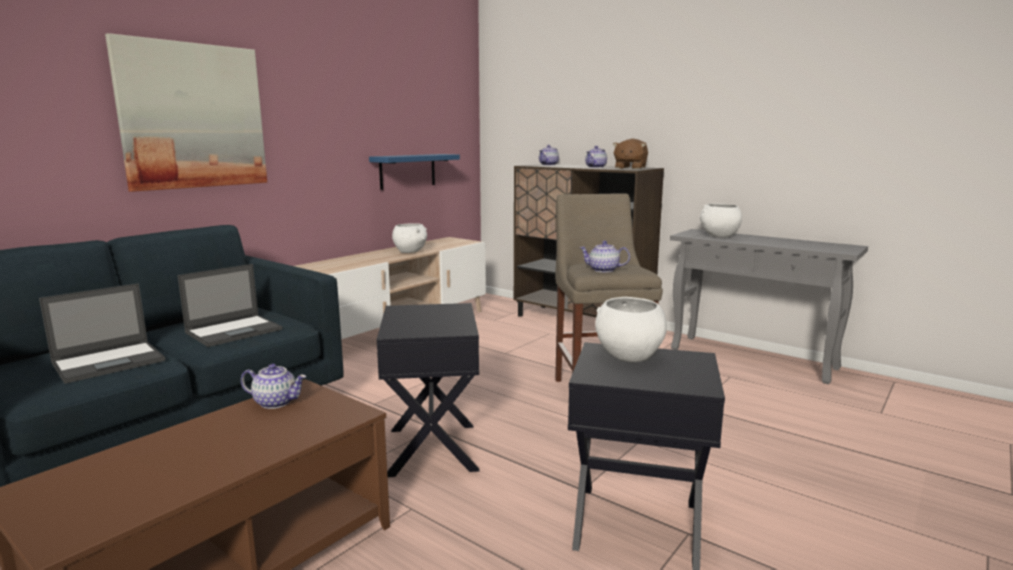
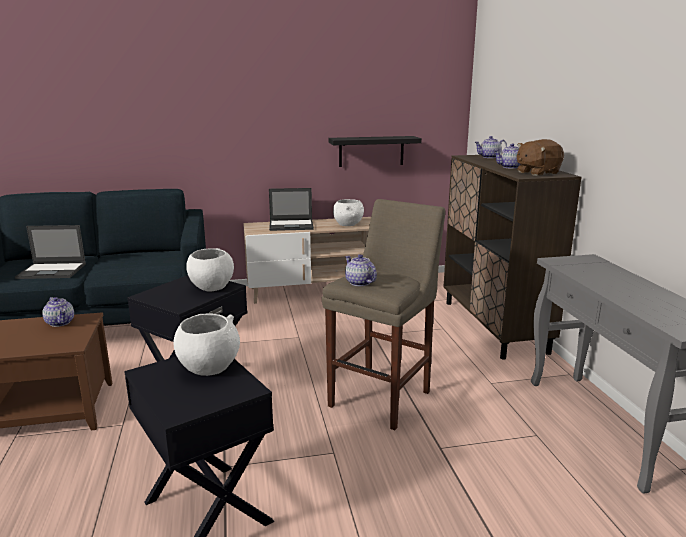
camera: 40 degrees right, 5 degrees up
picture [105,33,267,192] -> none
laptop [178,264,282,347] -> laptop moved to [269,188,314,231]
blue shelf [369,154,460,190] -> black shelf [328,136,422,167]
white bowl [699,203,742,237] -> white bowl moved to [186,248,234,291]

